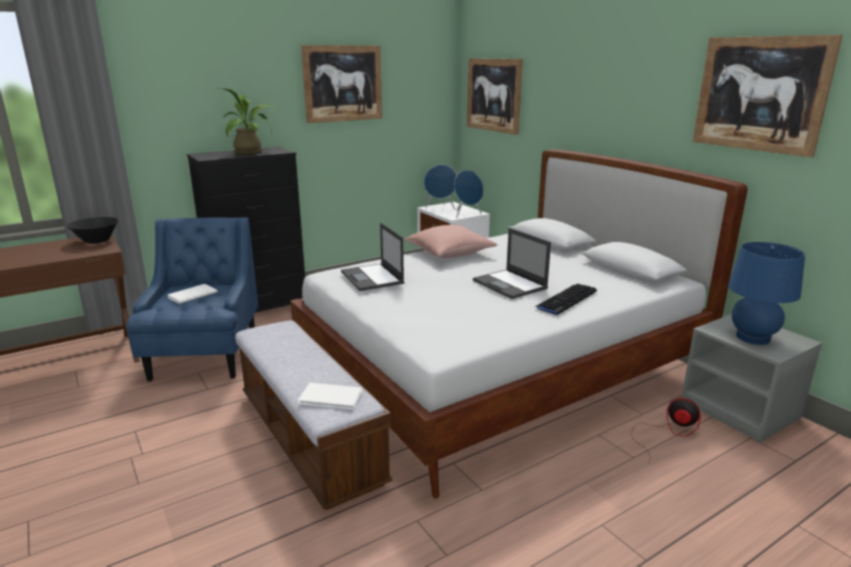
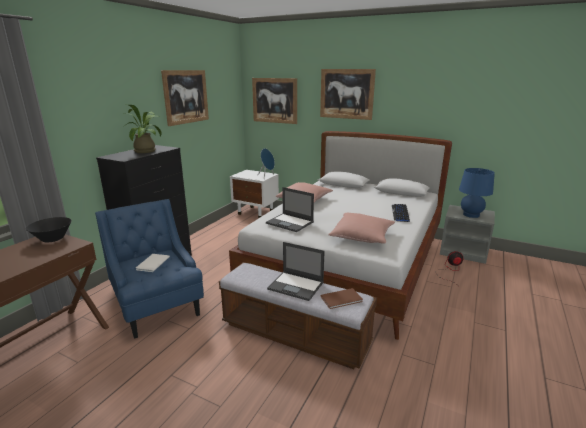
camera: 30 degrees left, 0 degrees up
white book [298,383,363,409] -> brown book [320,288,363,309]
blue speaker [424,164,457,210] -> none
laptop [473,228,551,299] -> laptop moved to [267,242,325,301]
picture [693,35,843,158] -> picture moved to [320,69,376,120]
none -> pink pillow [328,213,395,244]

